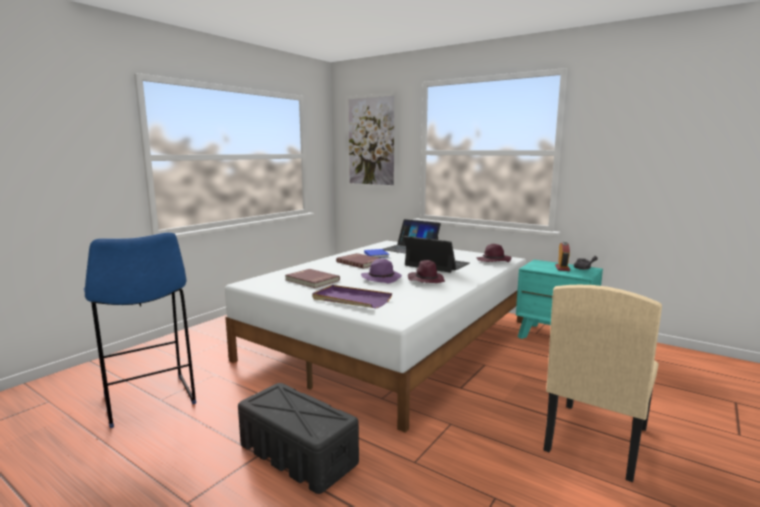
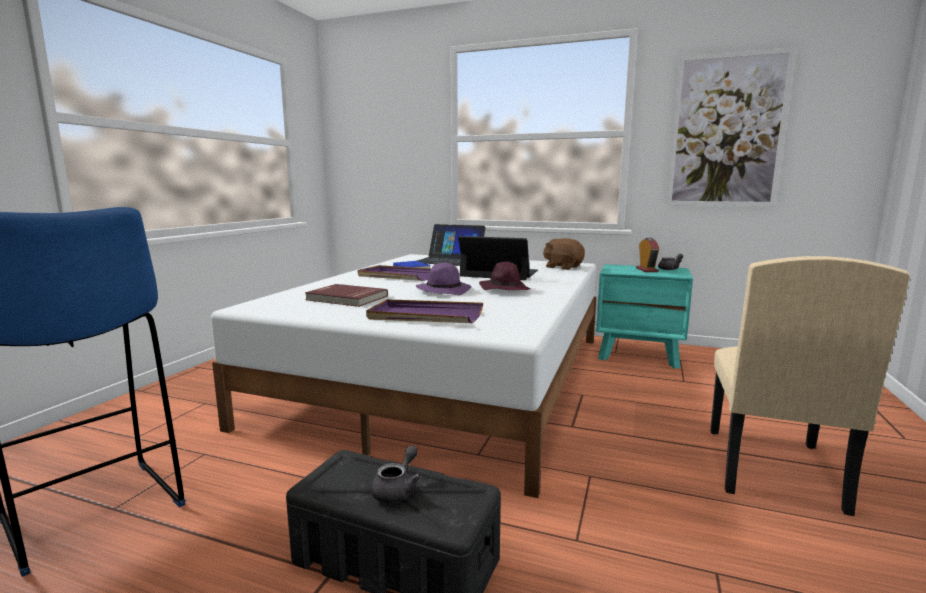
camera: 15 degrees left, 0 degrees up
red book [336,253,380,269] -> purple tray [358,265,431,281]
picture [346,92,398,188] -> picture moved to [667,47,796,206]
purple hat [477,244,512,262] -> brown plush toy [543,238,585,270]
none -> grey teapot [371,445,421,503]

